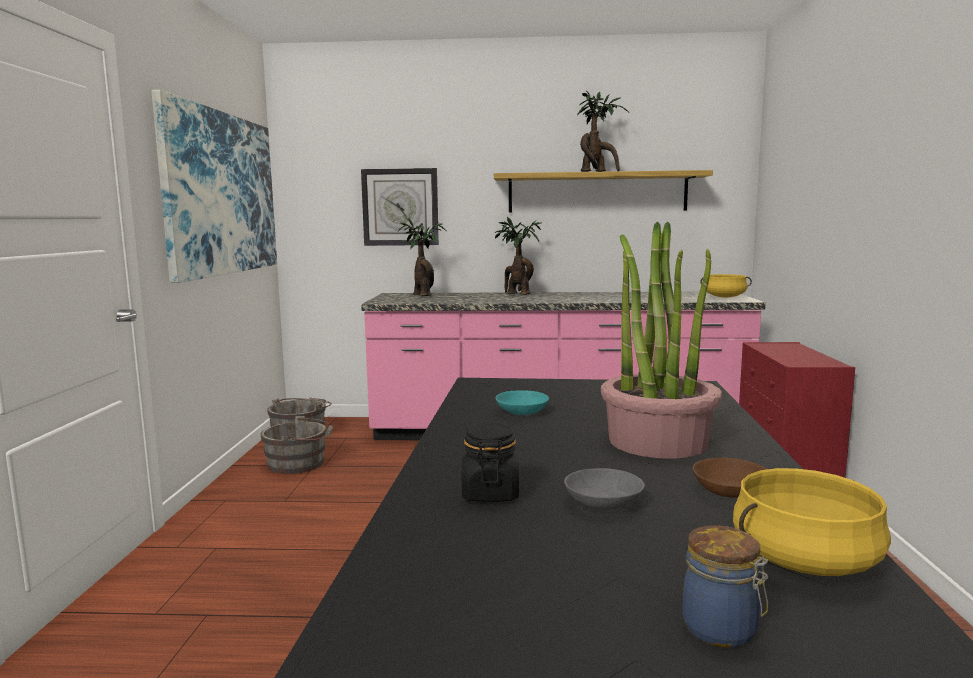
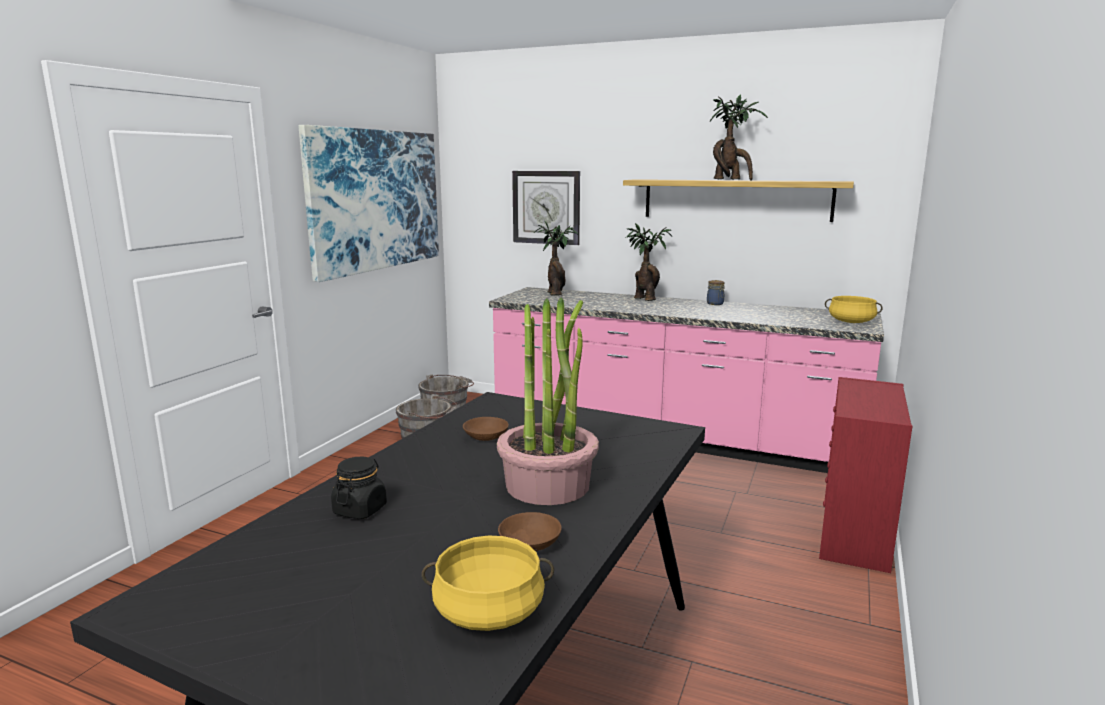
camera: 20 degrees right, 5 degrees up
turquoise bowl [496,391,549,415] -> brown bowl [463,417,509,441]
grey bowl [564,468,645,510] -> none
jar [682,525,768,648] -> jar moved to [707,280,725,305]

